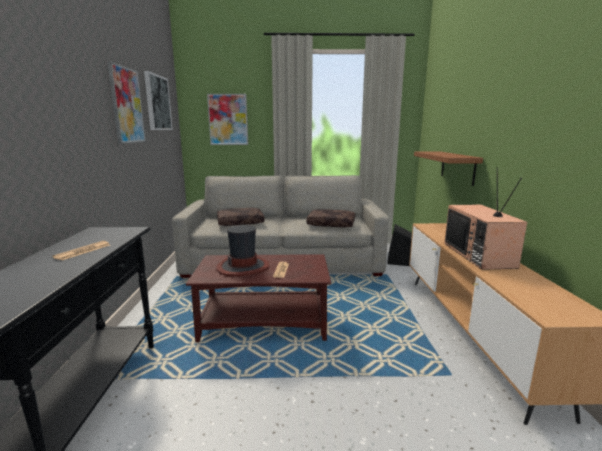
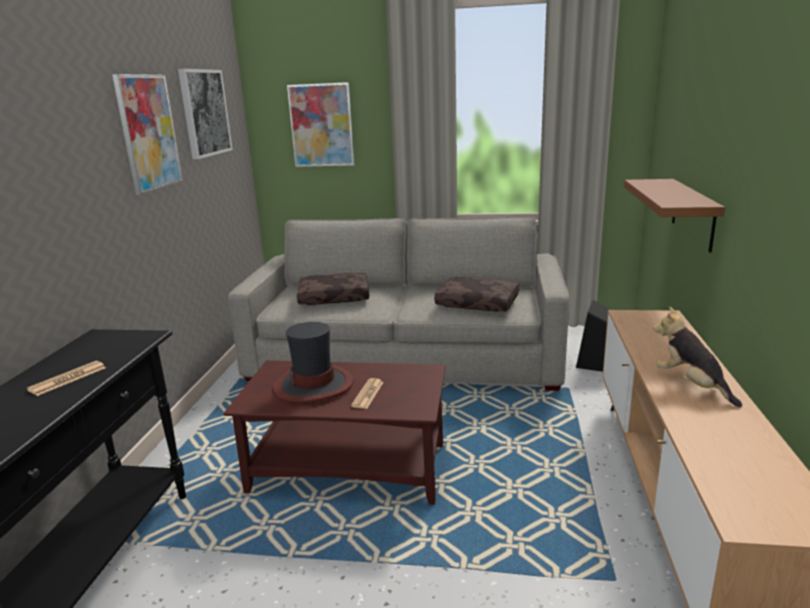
camera: 10 degrees right, 5 degrees up
television [444,168,527,270] -> plush toy [653,307,742,407]

